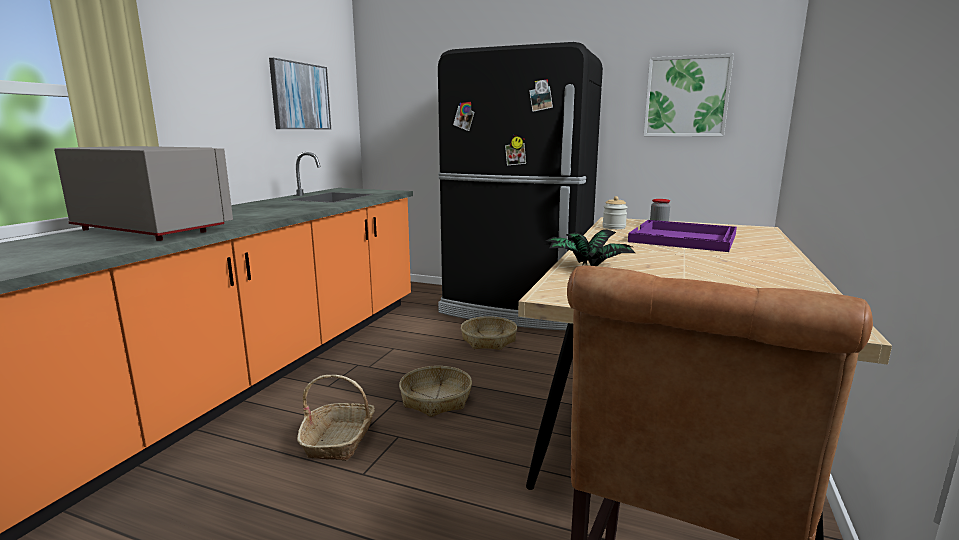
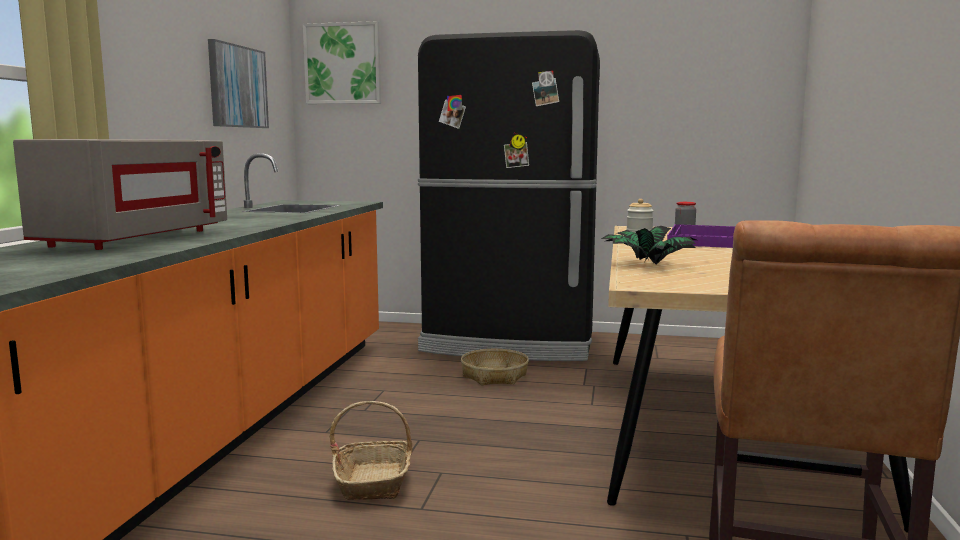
camera: 10 degrees left, 5 degrees down
grey microwave [54,146,233,241] -> grey microwave turned 90 degrees clockwise [13,139,227,250]
basket [399,366,472,417] -> none
picture [643,54,734,136] -> picture moved to [303,21,381,104]

